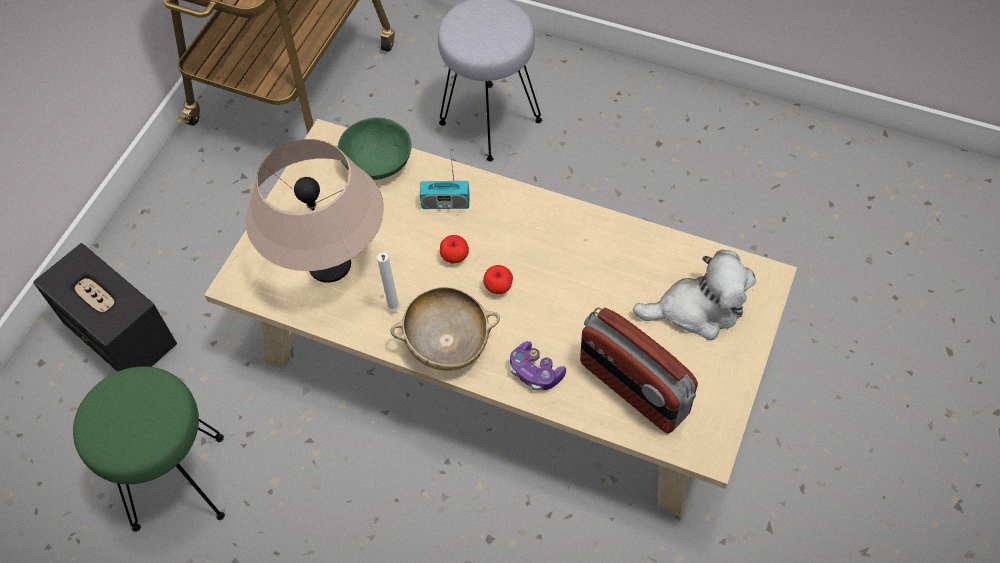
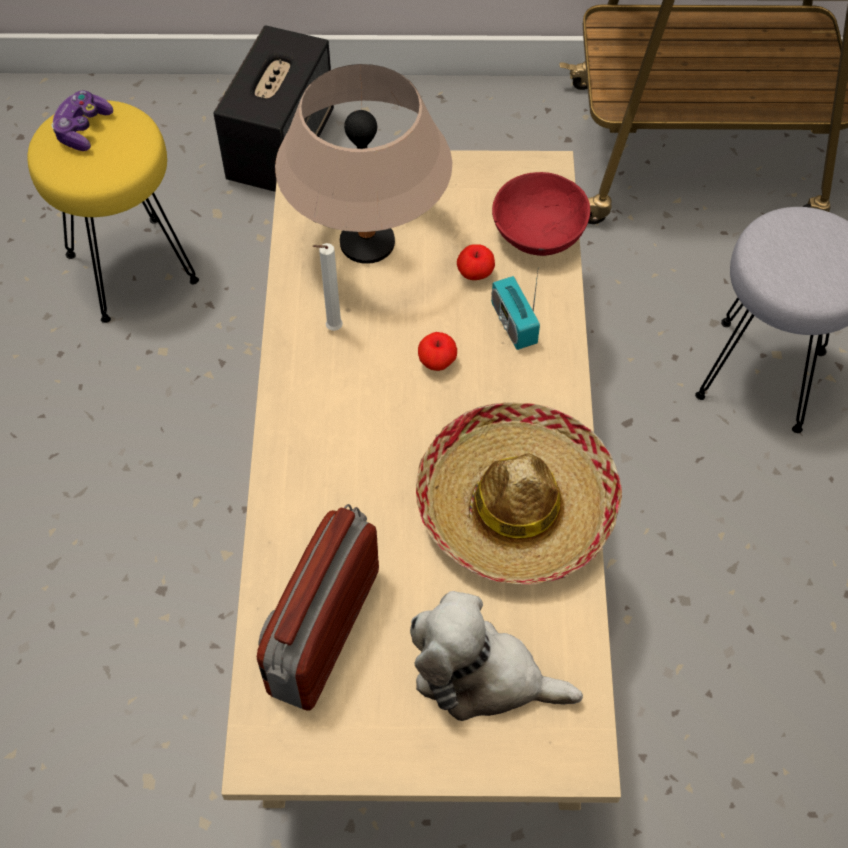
camera: 65 degrees right, 0 degrees up
green stool [73,366,225,532] -> yellow stool [27,100,199,323]
green bowl [338,117,412,180] -> red bowl [492,172,590,256]
beige bowl [390,287,500,370] -> none
apple [483,265,513,294] -> apple moved to [457,245,495,280]
game controller [510,341,566,391] -> game controller moved to [51,91,113,151]
plush toy [633,249,756,340] -> plush toy turned 135 degrees clockwise [410,591,583,721]
none -> hat [416,402,622,585]

